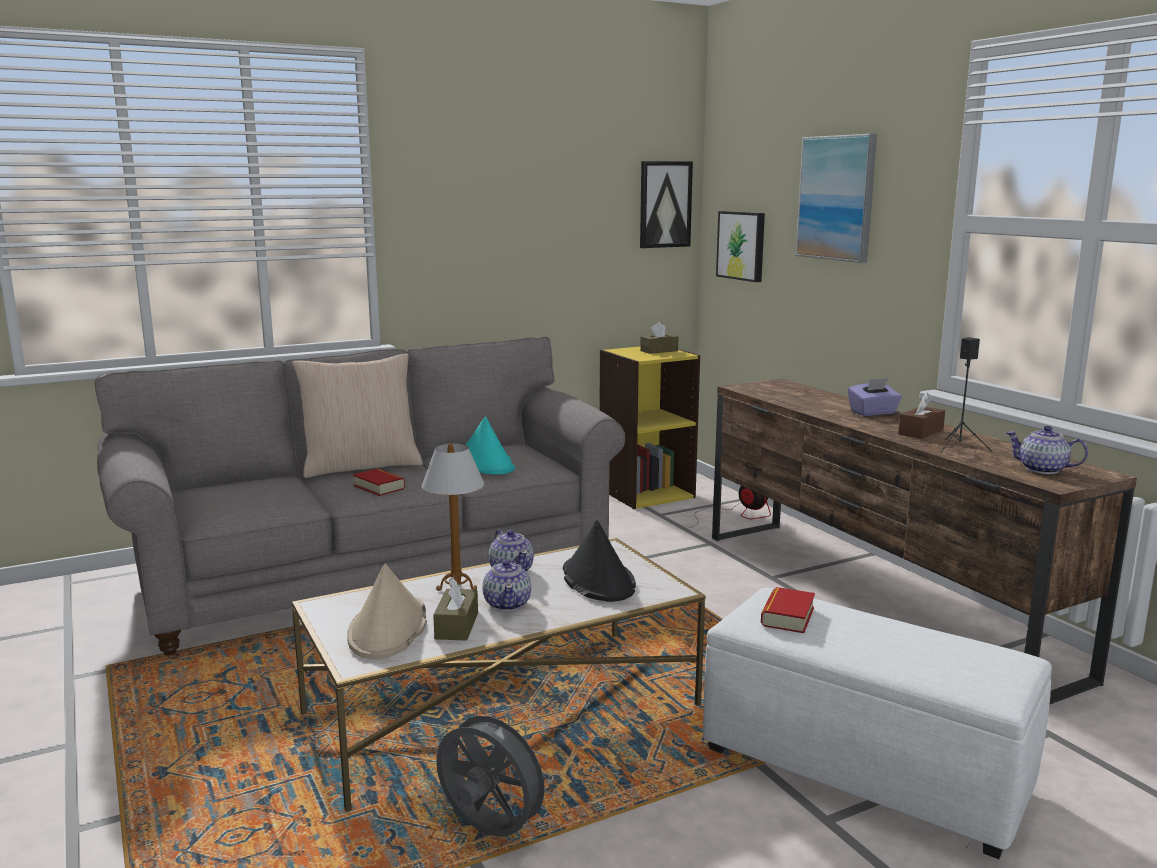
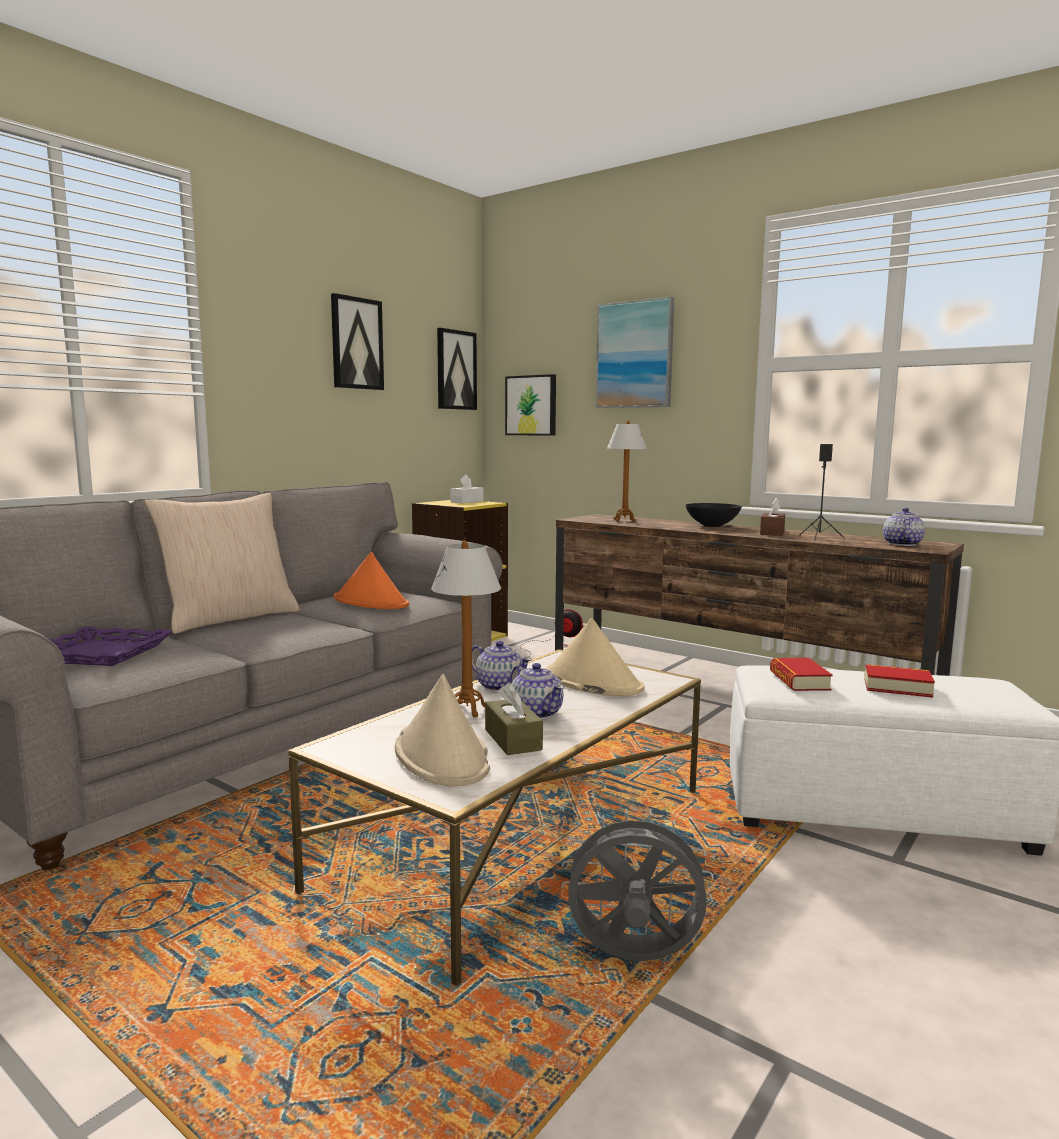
camera: 25 degrees left, 5 degrees down
book [353,469,405,496] -> book moved to [865,664,935,698]
turquoise hat [466,416,515,475] -> orange hat [333,552,409,609]
black hat [563,520,636,602] -> beige hat [546,618,645,696]
brown tissue box [640,322,678,354] -> white tissue box [450,475,484,503]
purple tissue box [848,378,902,416] -> black bowl [685,503,742,527]
teapot [1006,426,1088,474] -> teapot turned 105 degrees clockwise [883,508,925,546]
none -> purple tray [50,626,172,666]
none -> picture [331,293,384,390]
none -> table lamp [607,421,647,522]

